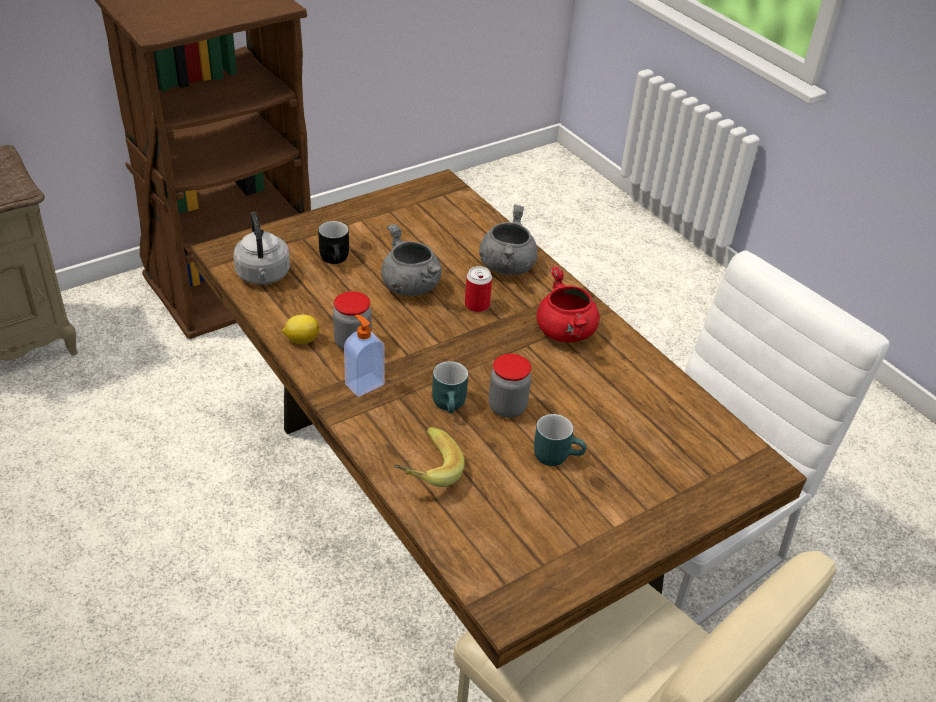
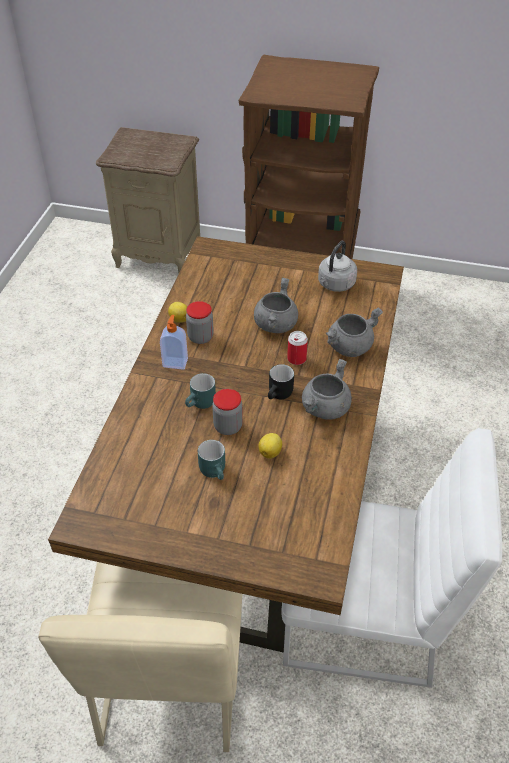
camera: 50 degrees right, 5 degrees up
grey kettle [233,212,290,285] -> grey kettle moved to [318,241,357,292]
black mug [318,221,349,264] -> black mug moved to [268,364,294,399]
banana [394,427,464,487] -> none
red cooking pot [537,267,600,342] -> grey cooking pot [302,359,352,420]
none -> lemon [258,433,282,459]

